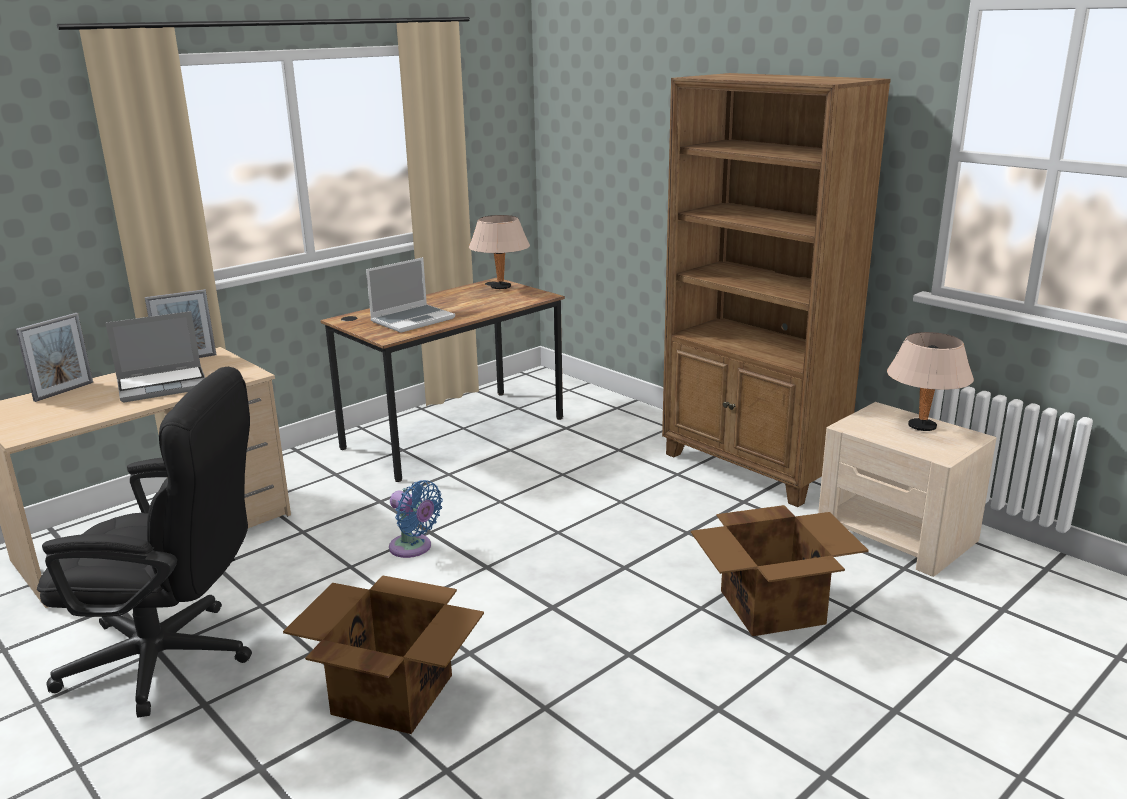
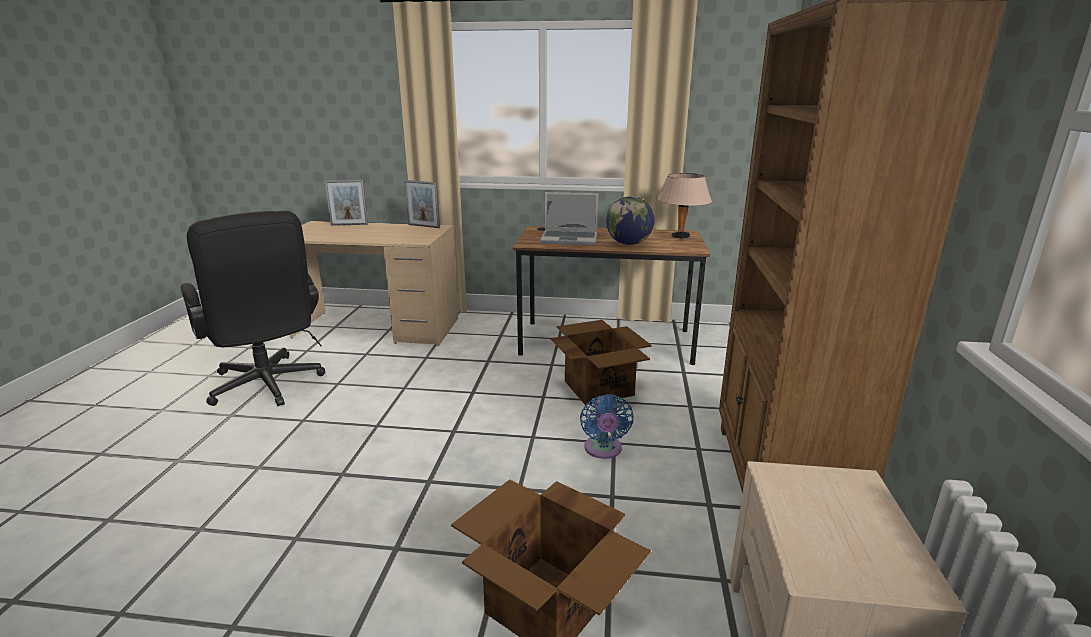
camera: 50 degrees right, 0 degrees up
laptop [105,311,205,403] -> none
cardboard box [283,575,484,734] -> cardboard box moved to [551,320,652,405]
blue fan [389,480,443,558] -> blue fan moved to [580,394,633,459]
beige table lamp [887,332,974,431] -> none
none -> globe [606,196,654,245]

